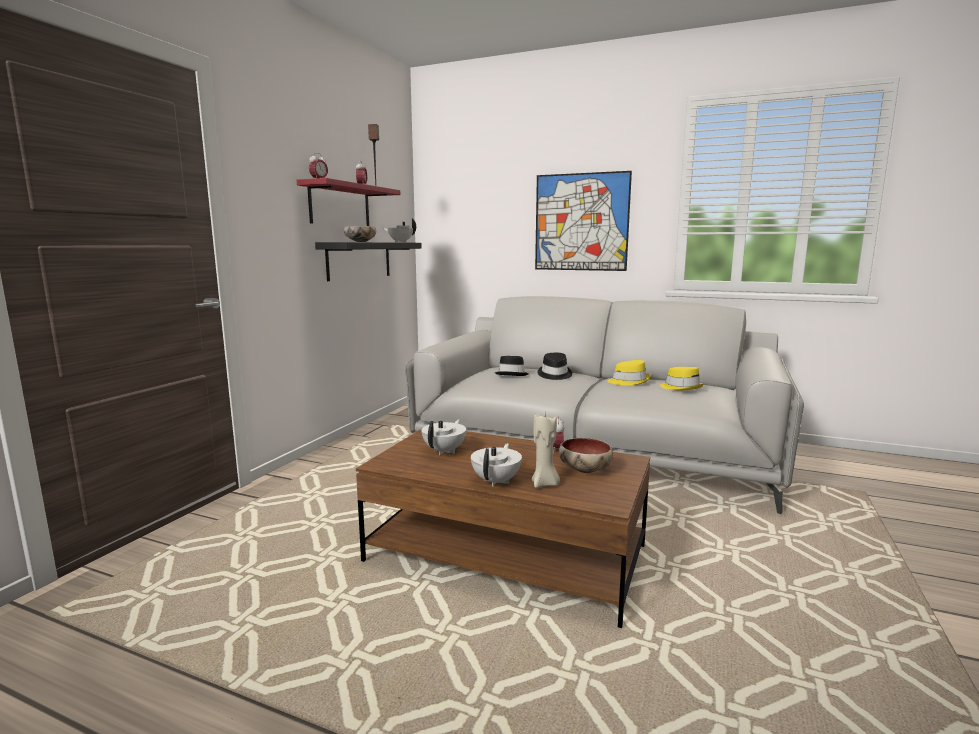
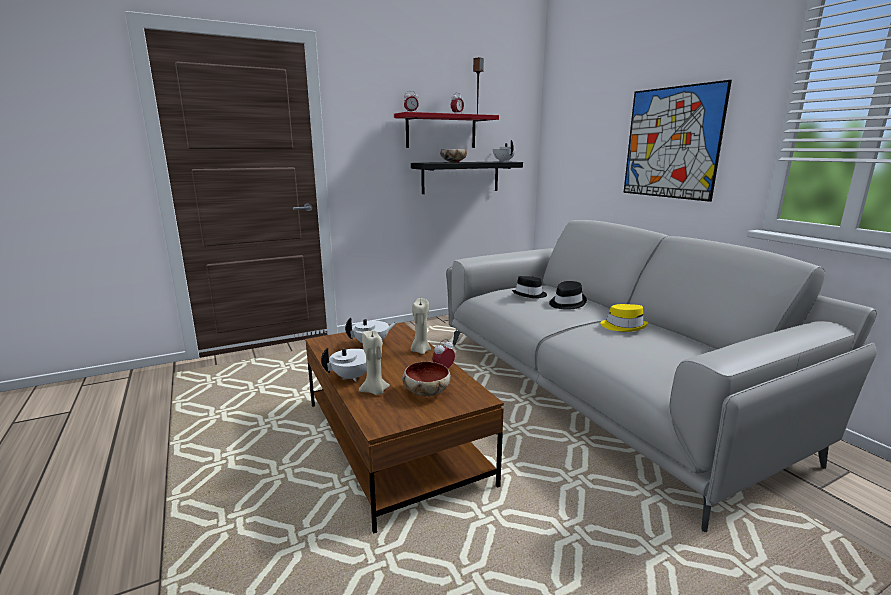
camera: 40 degrees right, 5 degrees up
yellow hat [660,367,704,390] -> none
none -> beige candle [411,298,431,354]

